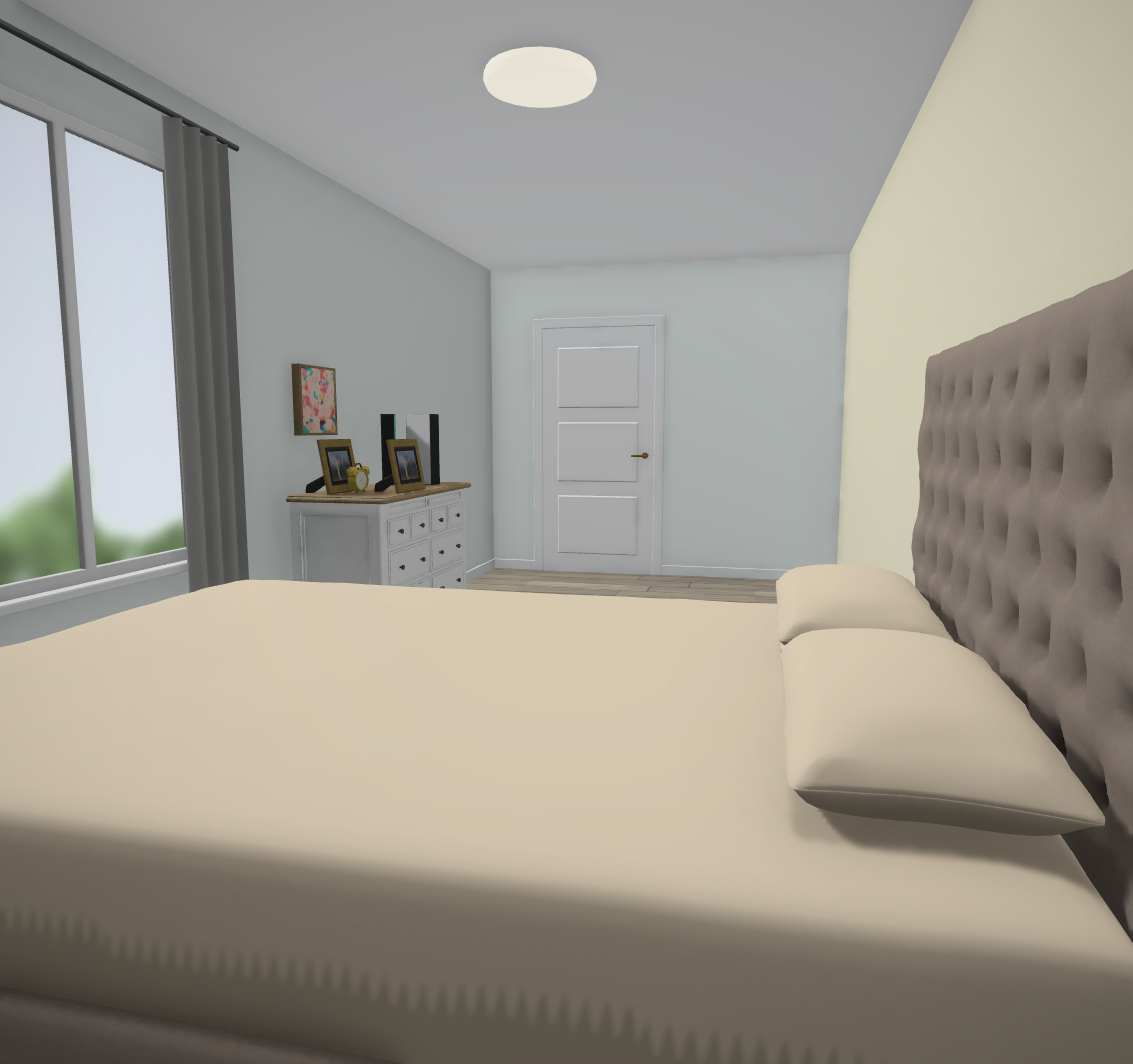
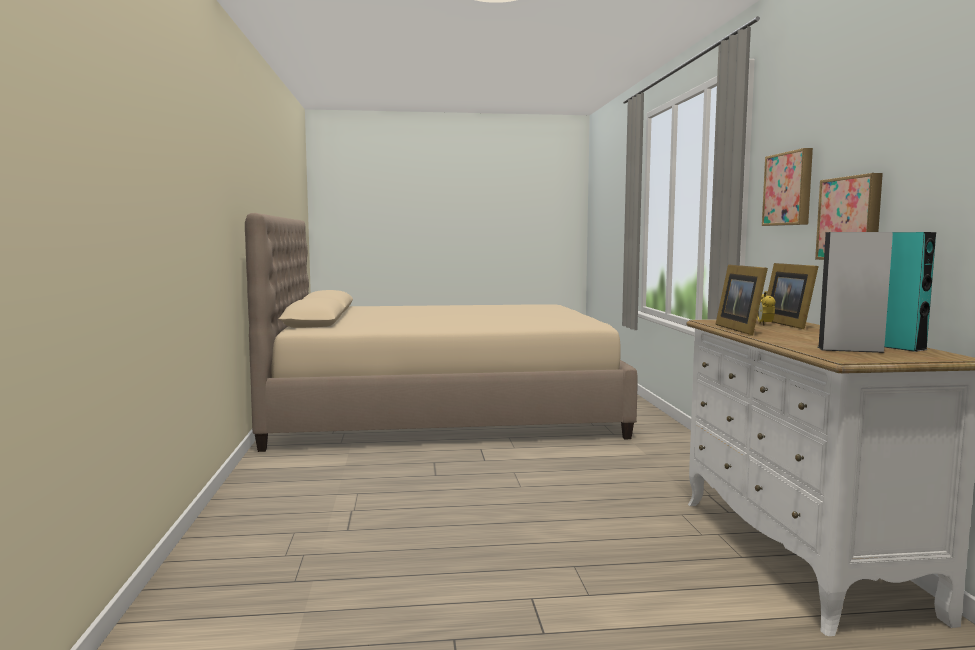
camera: 160 degrees right, 0 degrees up
none -> picture [762,148,813,226]

